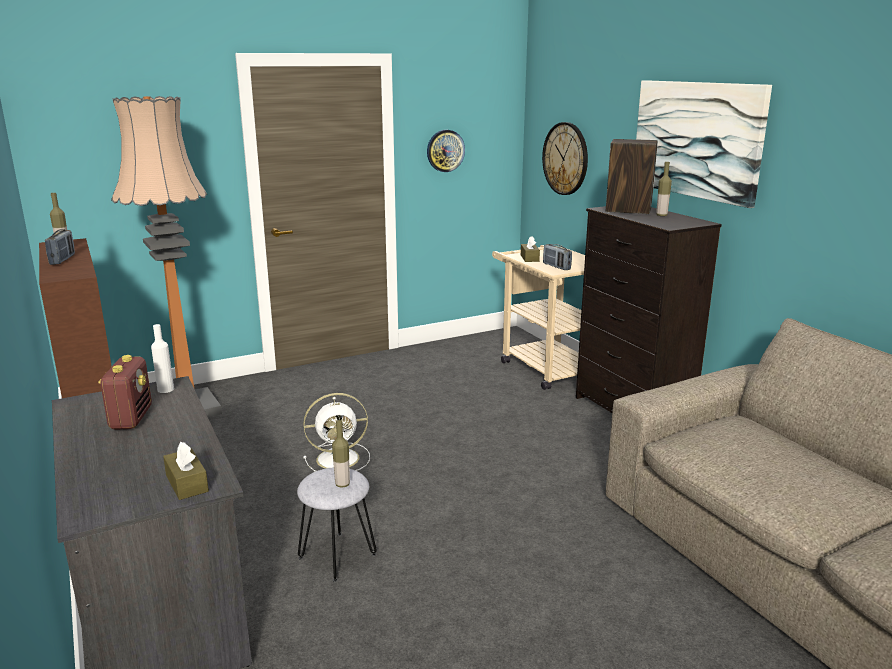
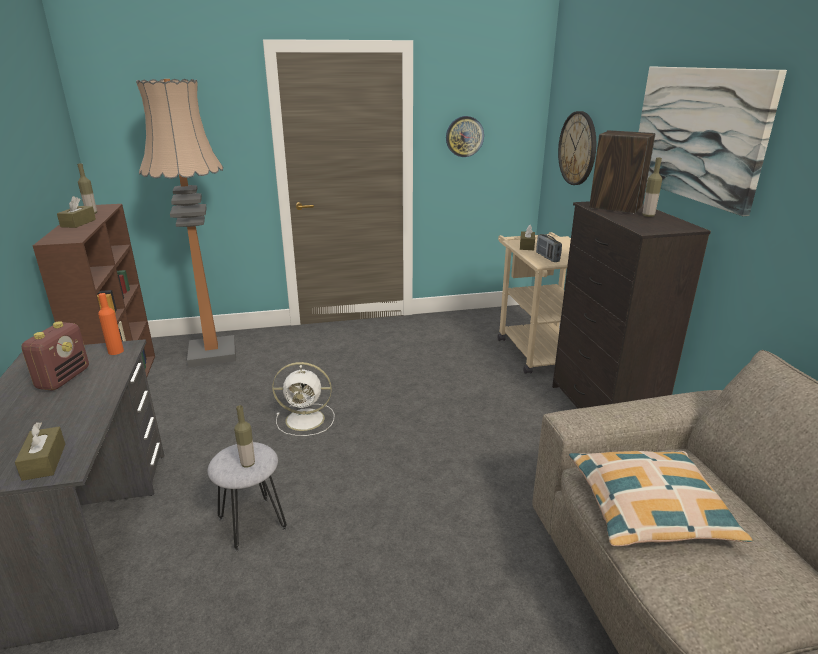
camera: 15 degrees right, 5 degrees up
radio [45,229,75,265] -> brown tissue box [57,196,96,228]
white bottle [151,324,174,393] -> orange bottle [98,293,124,355]
none -> pillow [569,451,752,546]

